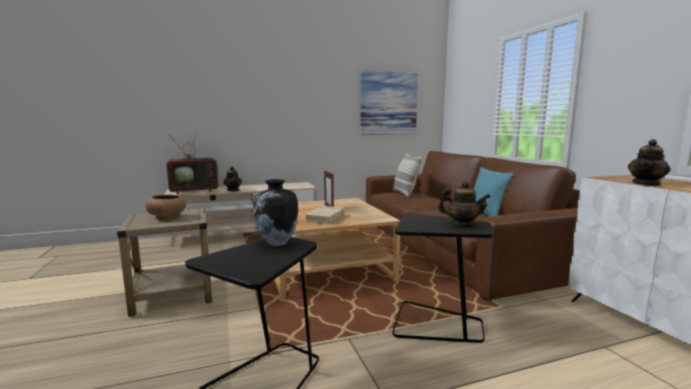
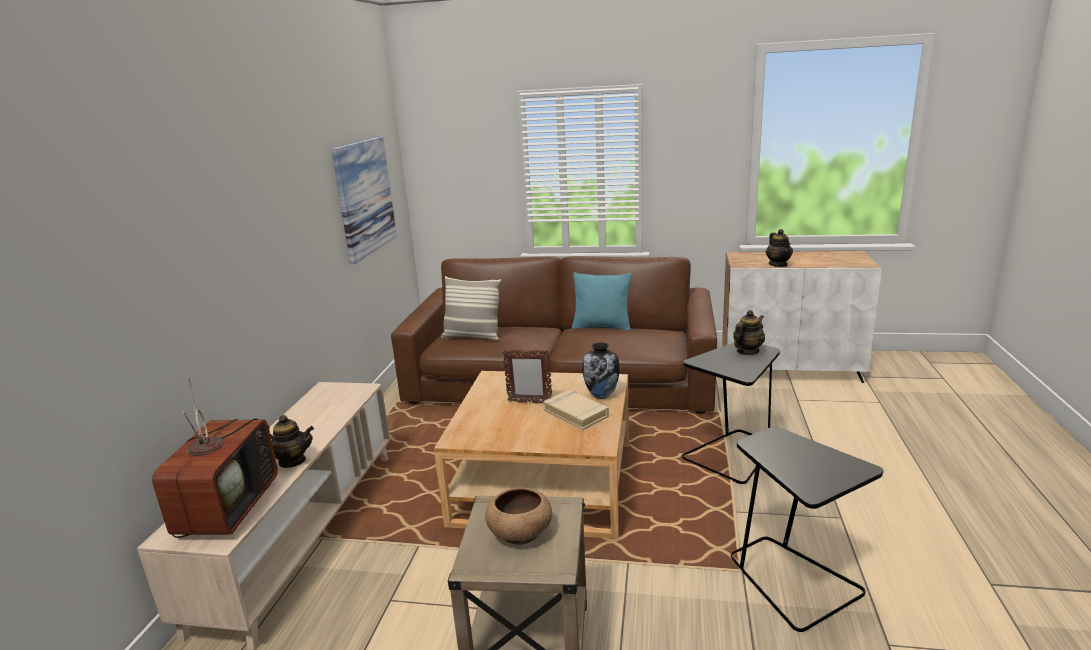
camera: 60 degrees left, 10 degrees up
vase [254,179,298,246] -> vase moved to [582,342,619,399]

